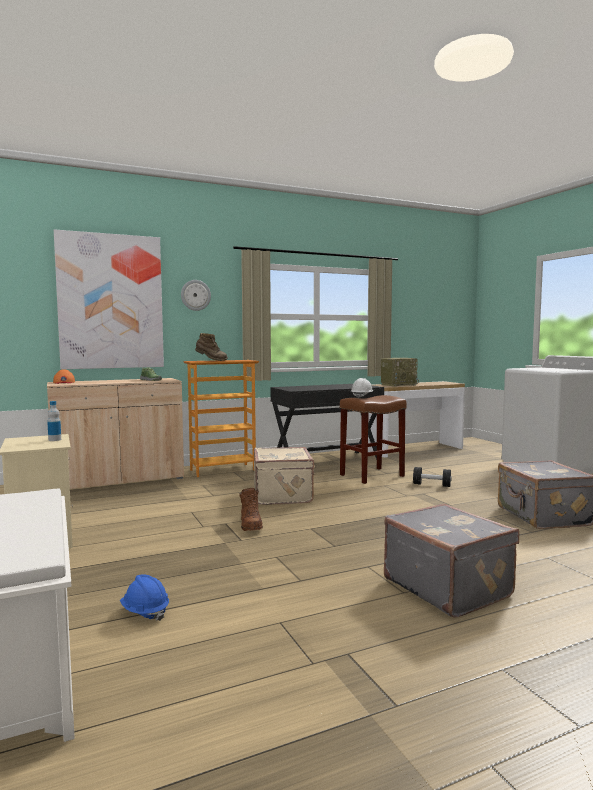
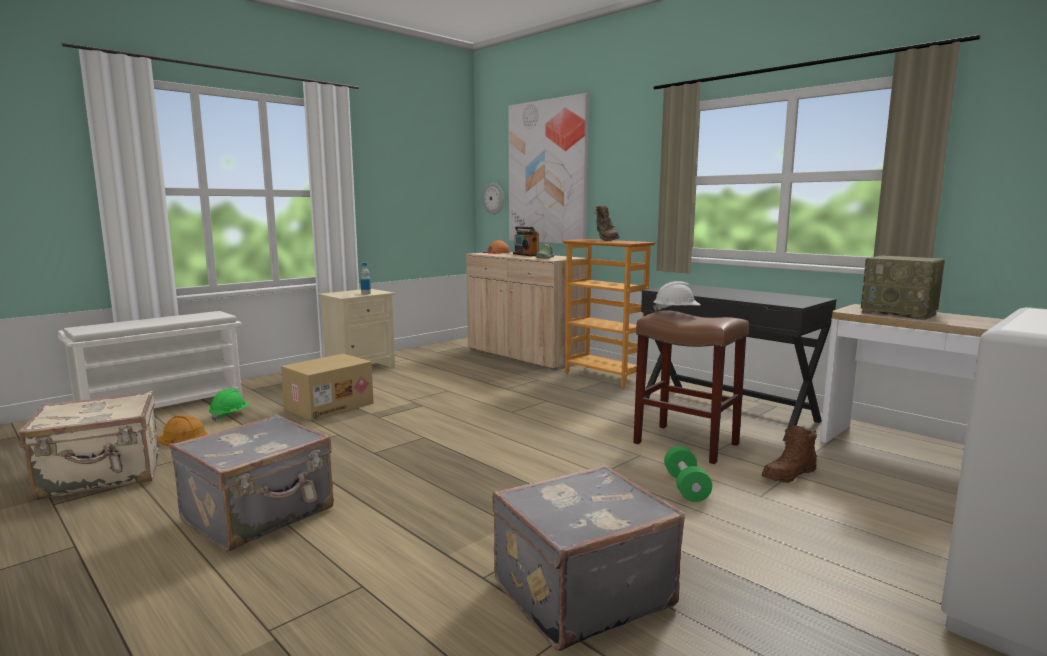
camera: 70 degrees right, 5 degrees up
blue hard hat [120,574,169,621] -> green hard hat [209,389,250,421]
wall clock [181,280,211,311] -> wall clock moved to [483,183,504,214]
brown boot [239,488,263,531] -> brown boot moved to [762,425,817,483]
beige suitcase [254,447,316,505] -> beige suitcase moved to [19,391,159,500]
black dumbbell [413,467,452,487] -> green dumbbell [664,446,712,502]
none -> orange hard hat [158,415,208,446]
none -> cardboard box [281,354,374,421]
none -> radio [513,226,539,256]

